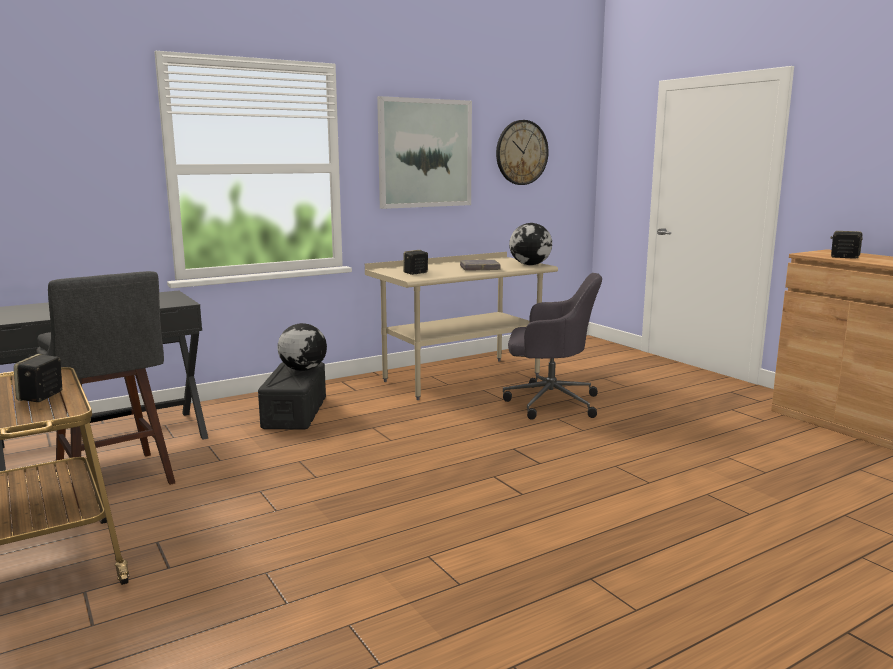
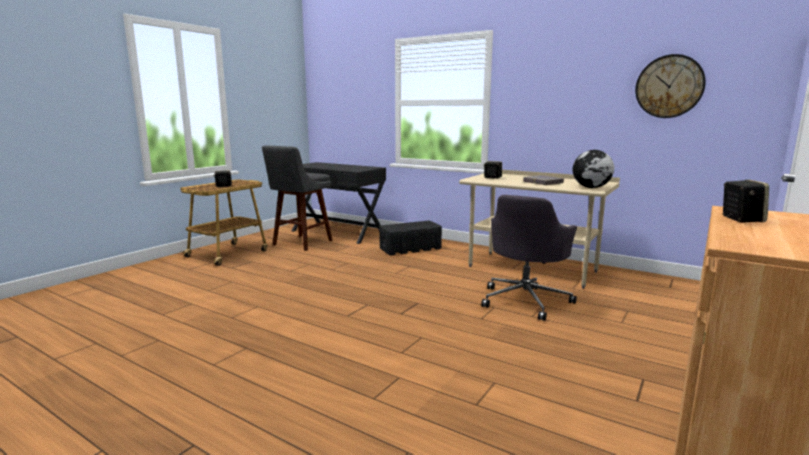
camera: 65 degrees right, 0 degrees up
globe [277,323,327,371] -> none
picture [377,96,472,209] -> none
grey office chair [503,273,602,420] -> grey office chair turned 45 degrees clockwise [481,195,577,321]

